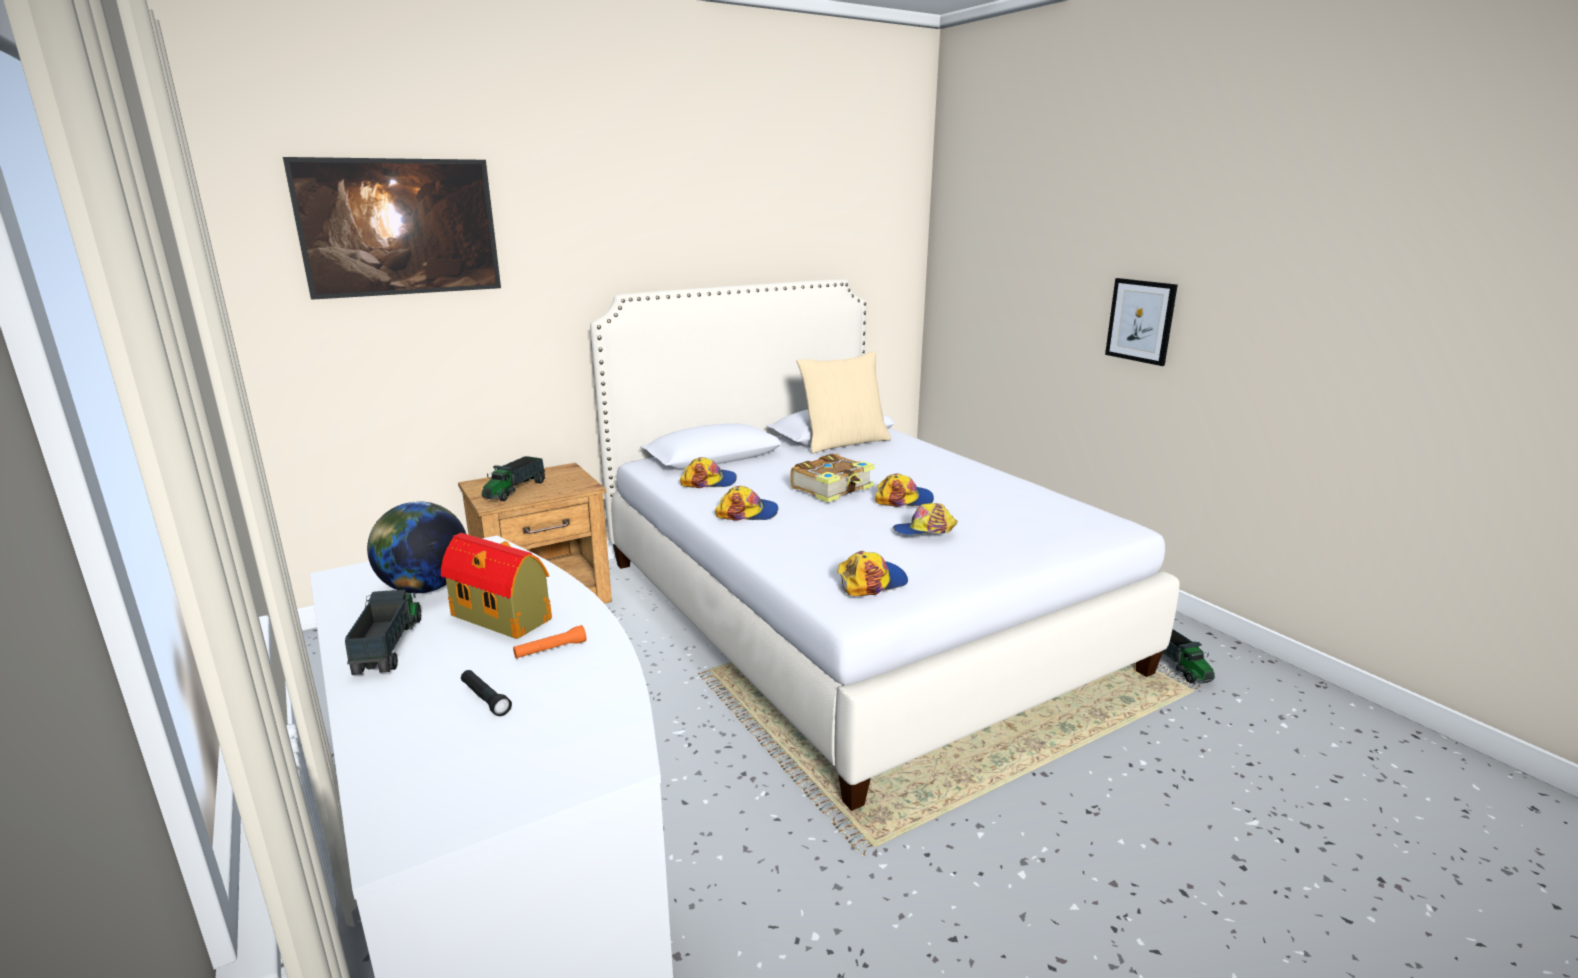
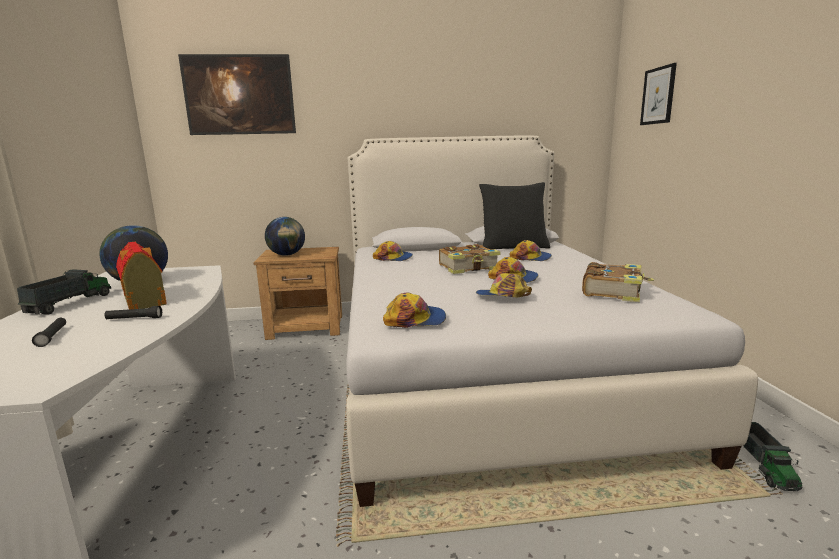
camera: 25 degrees right, 5 degrees down
toy truck [482,456,546,501] -> globe [265,217,305,256]
orange flashlight [513,625,587,659] -> black flashlight [104,306,162,319]
cap [715,486,778,521] -> cap moved to [509,240,552,261]
beige pillow [797,351,891,453] -> black pillow [479,182,550,250]
picture [1105,278,1178,366] -> picture moved to [640,63,677,125]
none -> book [582,262,654,302]

